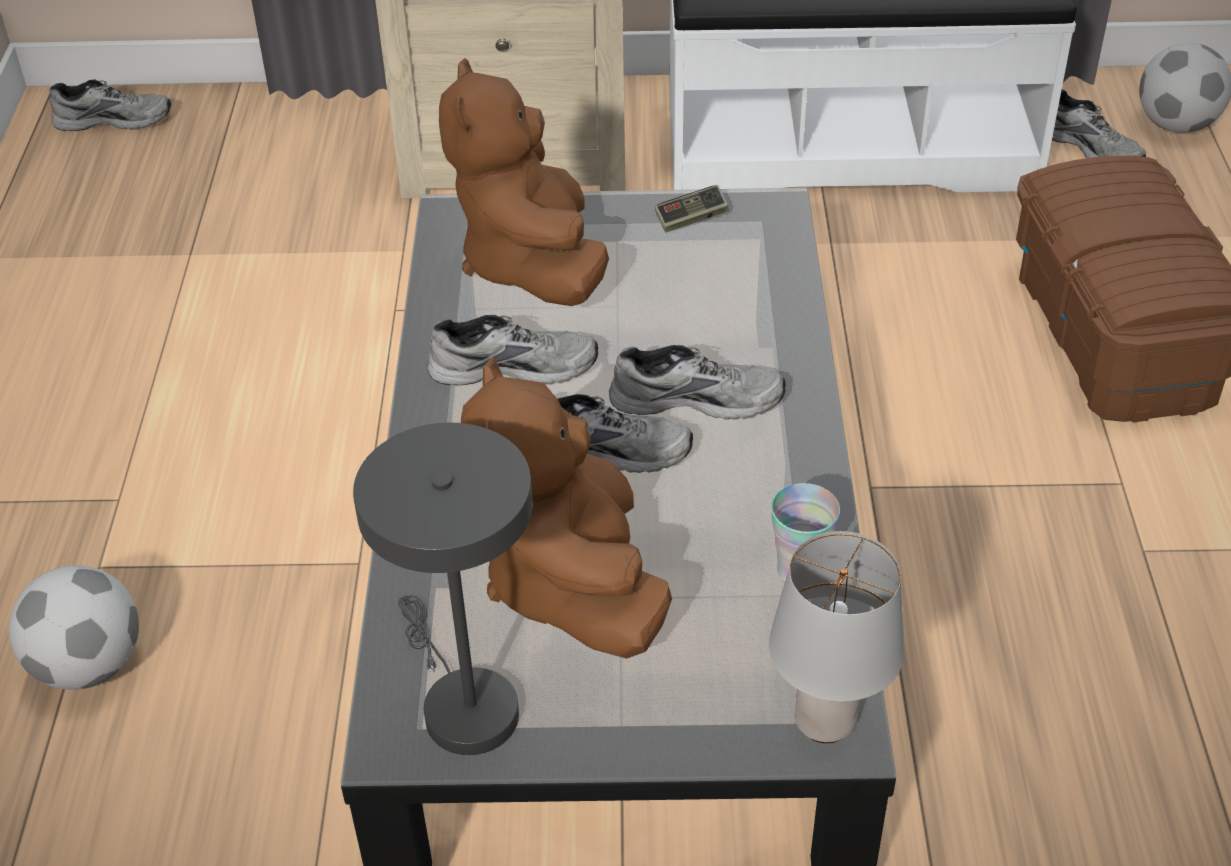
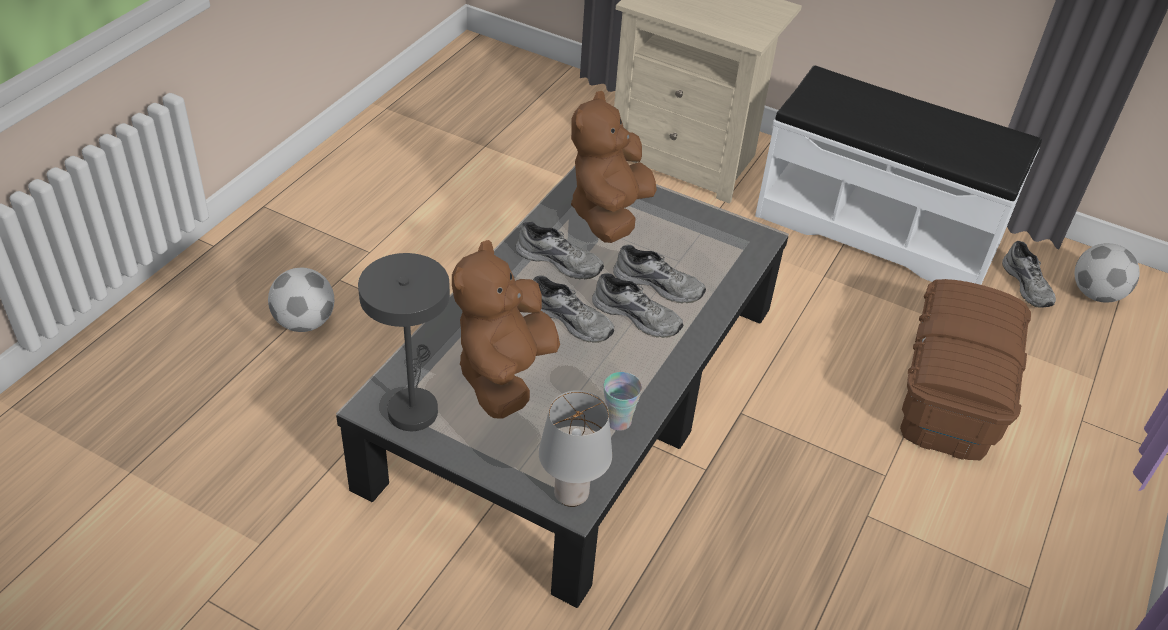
camera: 25 degrees right, 0 degrees up
grey shoe [49,79,171,131] -> grey shoe moved to [613,245,706,303]
game controller [655,185,729,232] -> none

